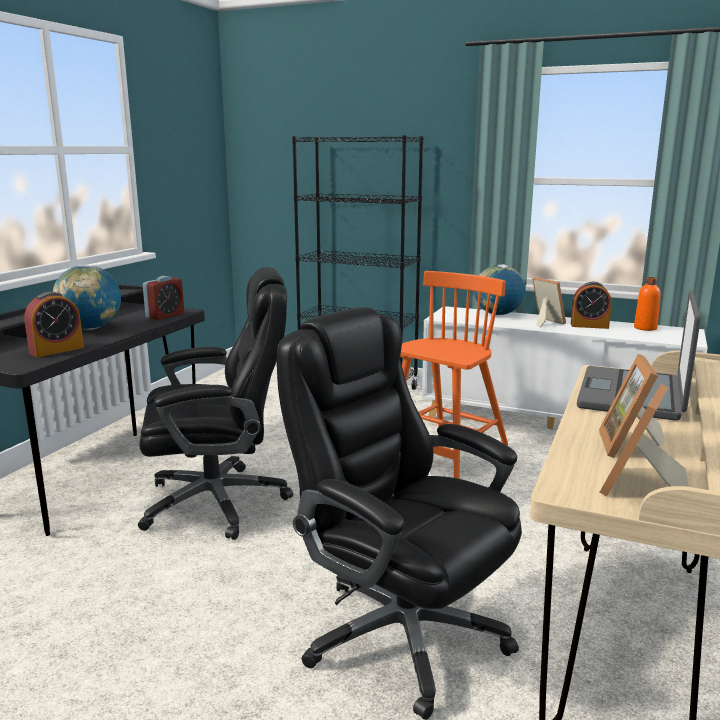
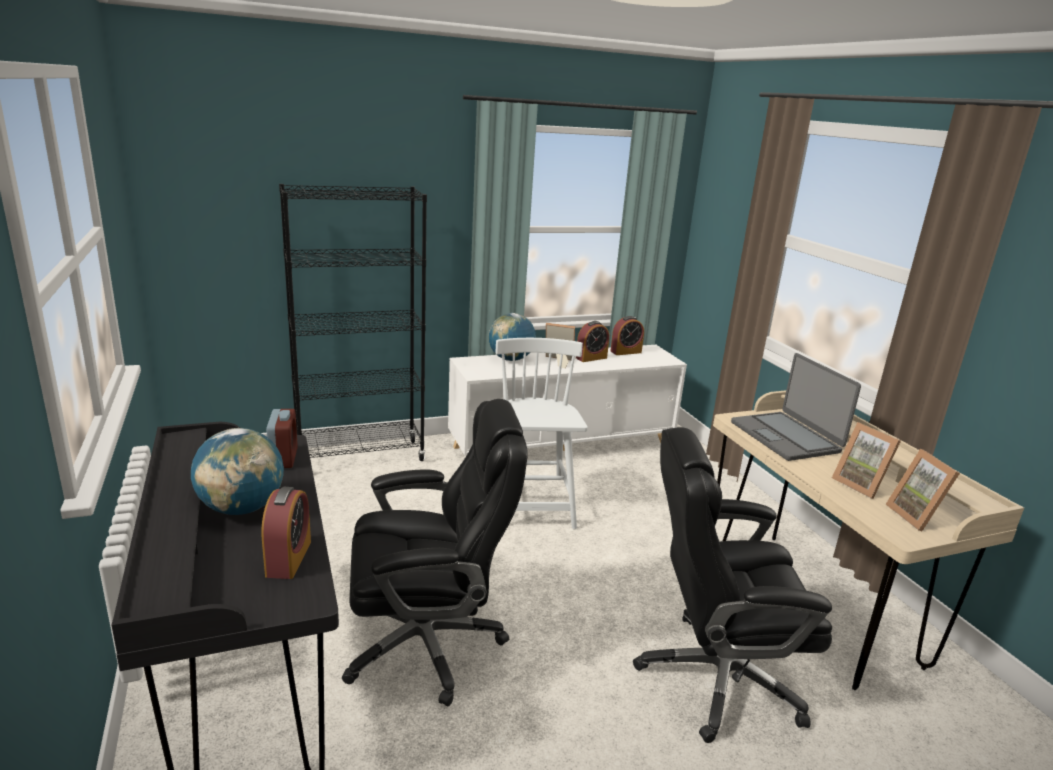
camera: 45 degrees left, 5 degrees up
black office chair [138,267,293,540] -> black office chair turned 45 degrees clockwise [342,399,528,707]
orange chair [400,271,508,479] -> white chair [496,338,588,529]
orange bottle [634,277,661,331] -> alarm clock [611,316,644,355]

